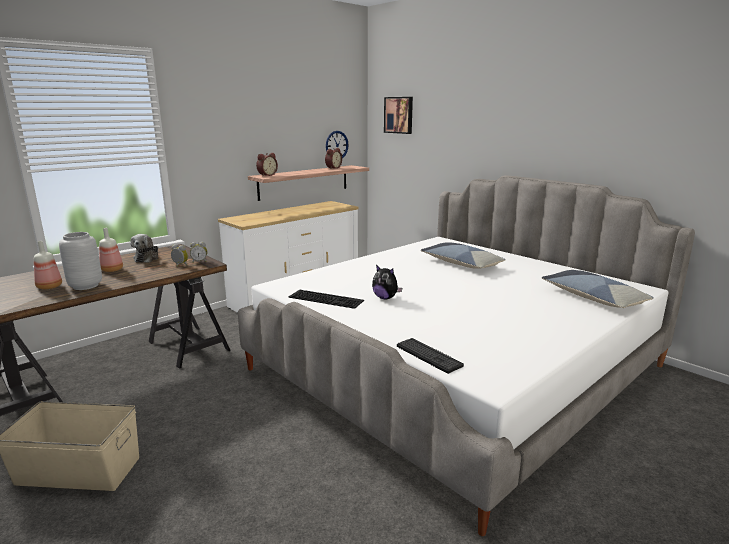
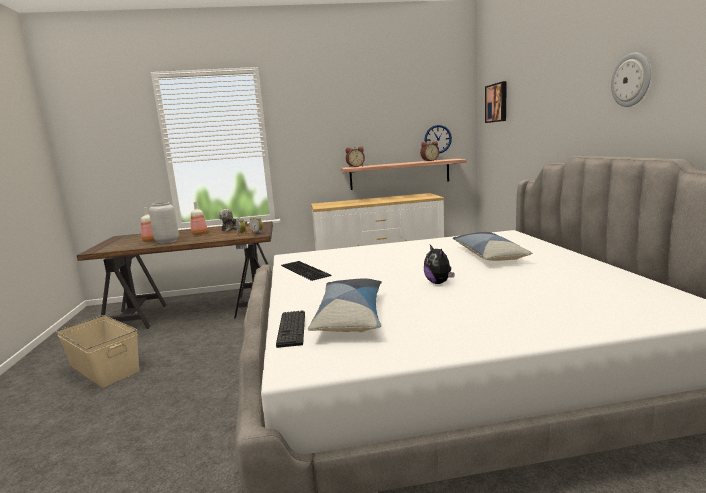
camera: 35 degrees right, 5 degrees down
plush toy [372,265,402,299] -> plush toy moved to [424,245,455,284]
pillow [542,270,654,308] -> pillow moved to [308,279,382,332]
none -> wall clock [611,53,651,107]

